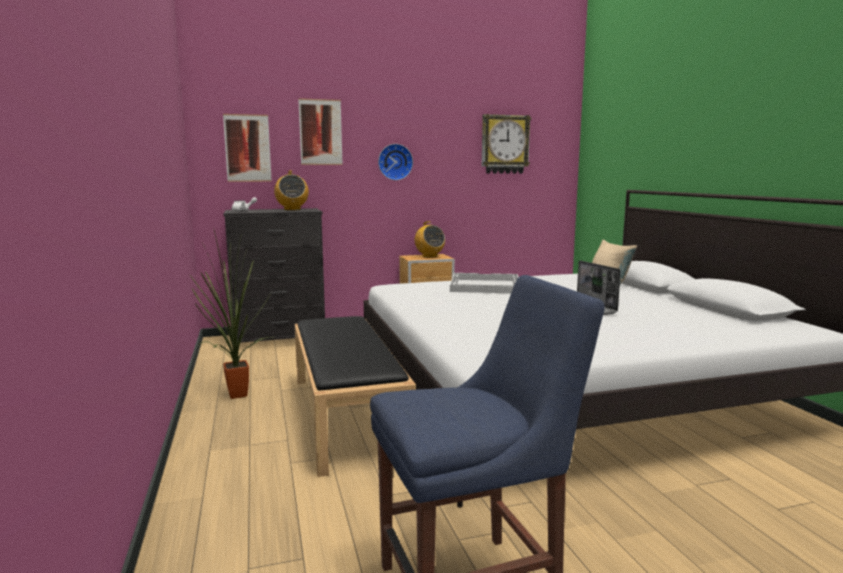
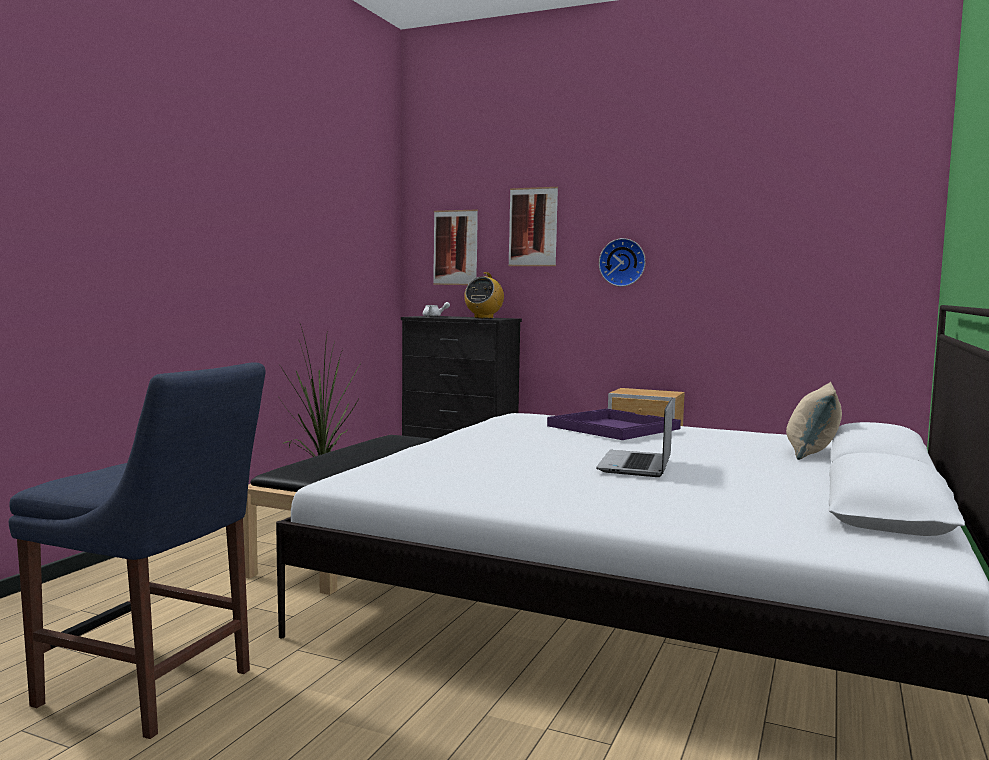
camera: 40 degrees right, 5 degrees down
radio [415,221,445,258] -> none
white tray [450,273,518,293] -> purple tray [547,408,681,440]
wall clock [482,114,531,174] -> none

